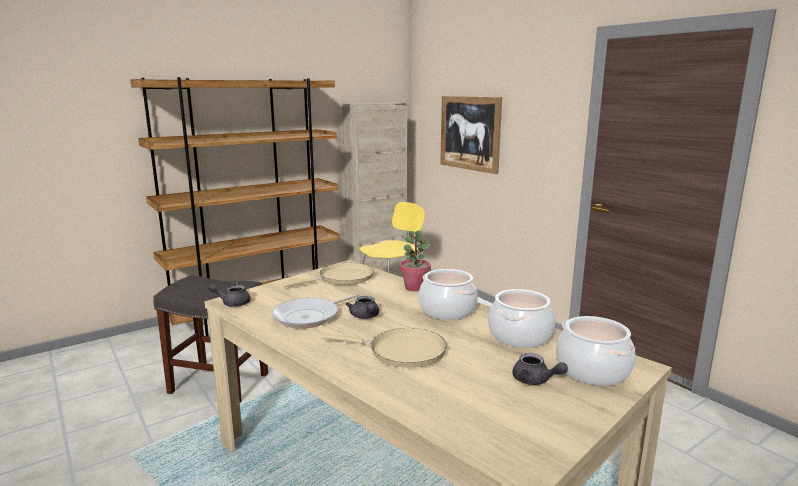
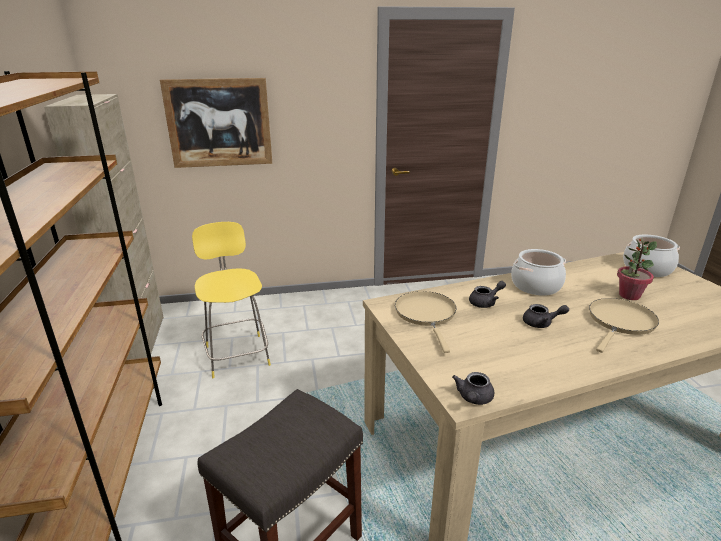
camera: 65 degrees left, 10 degrees up
frying pan [272,294,360,329] -> none
potted plant [399,230,431,291] -> potted plant moved to [617,238,657,300]
cooking pot [488,289,555,348] -> none
grey teapot [512,353,568,385] -> grey teapot moved to [469,281,506,308]

